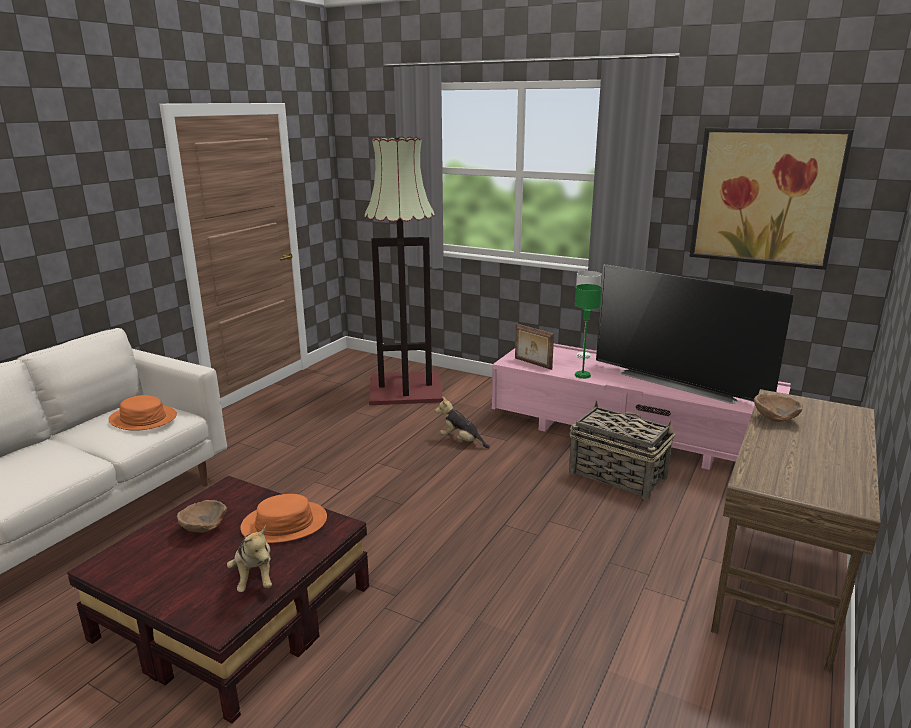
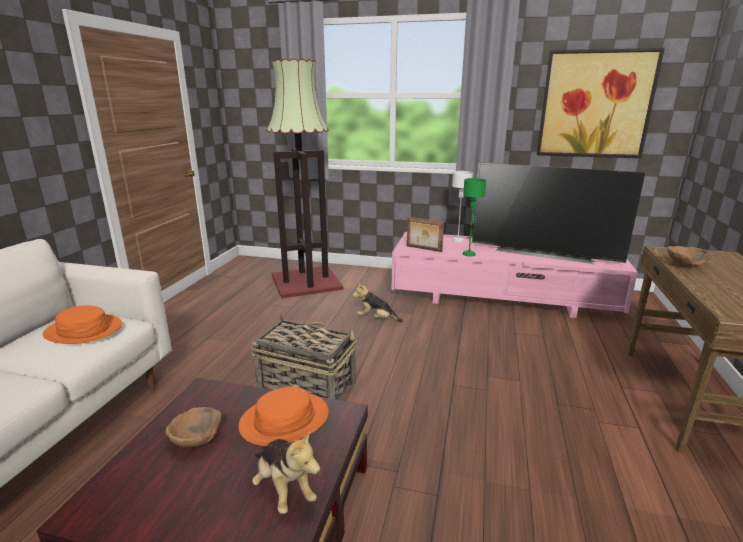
camera: 15 degrees left, 0 degrees up
basket [569,401,675,500] -> basket moved to [251,314,357,400]

